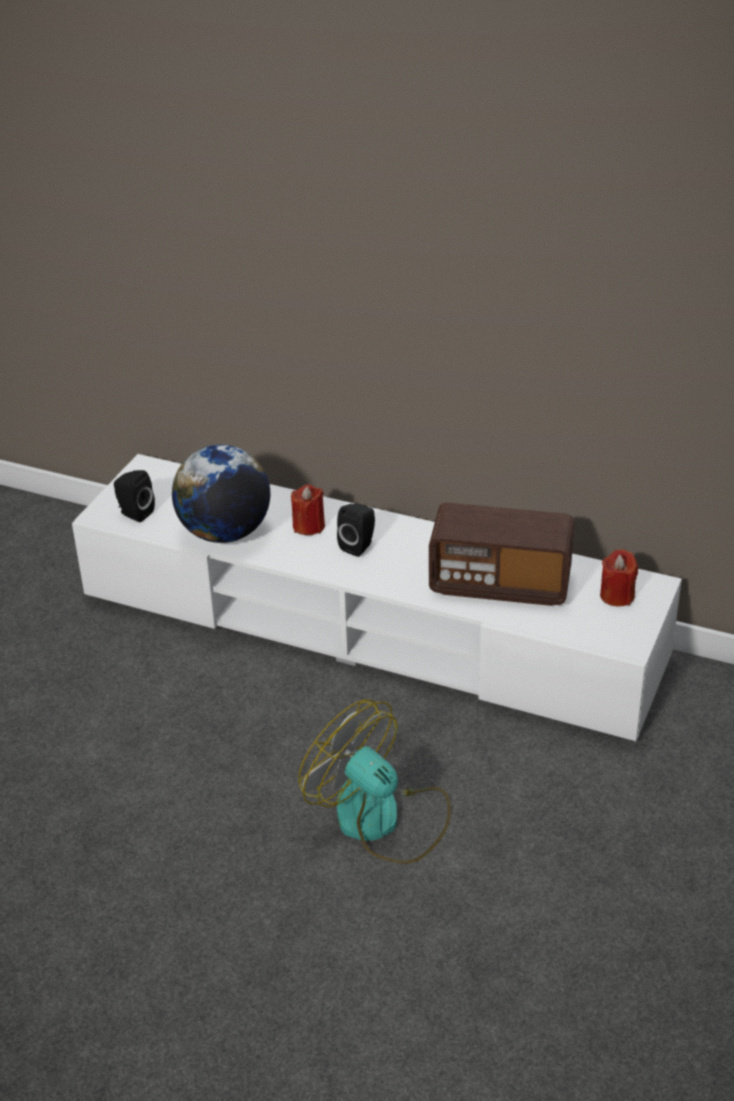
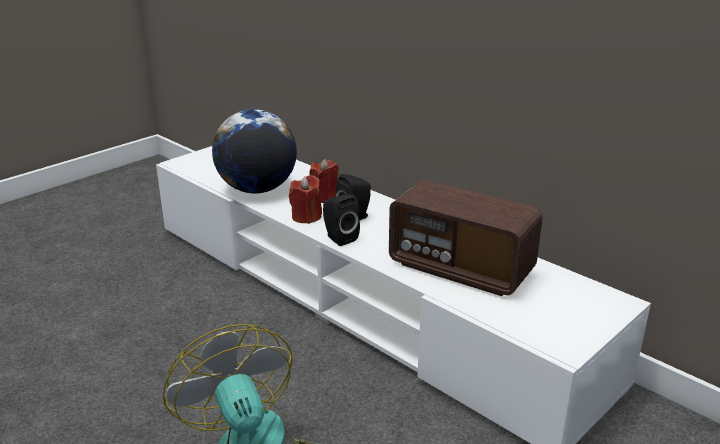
camera: 20 degrees right, 10 degrees down
black speaker [114,470,155,522] -> black speaker moved to [323,194,360,246]
red candle [600,549,638,606] -> red candle moved to [289,175,322,224]

